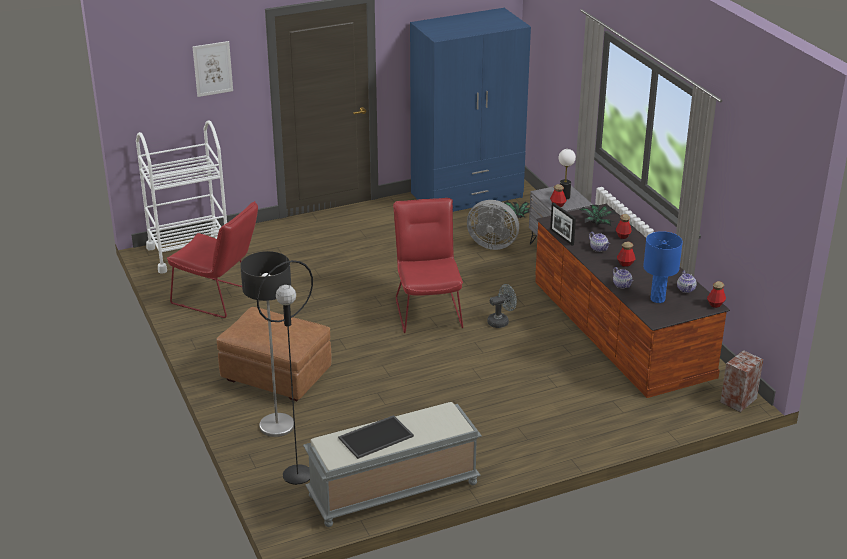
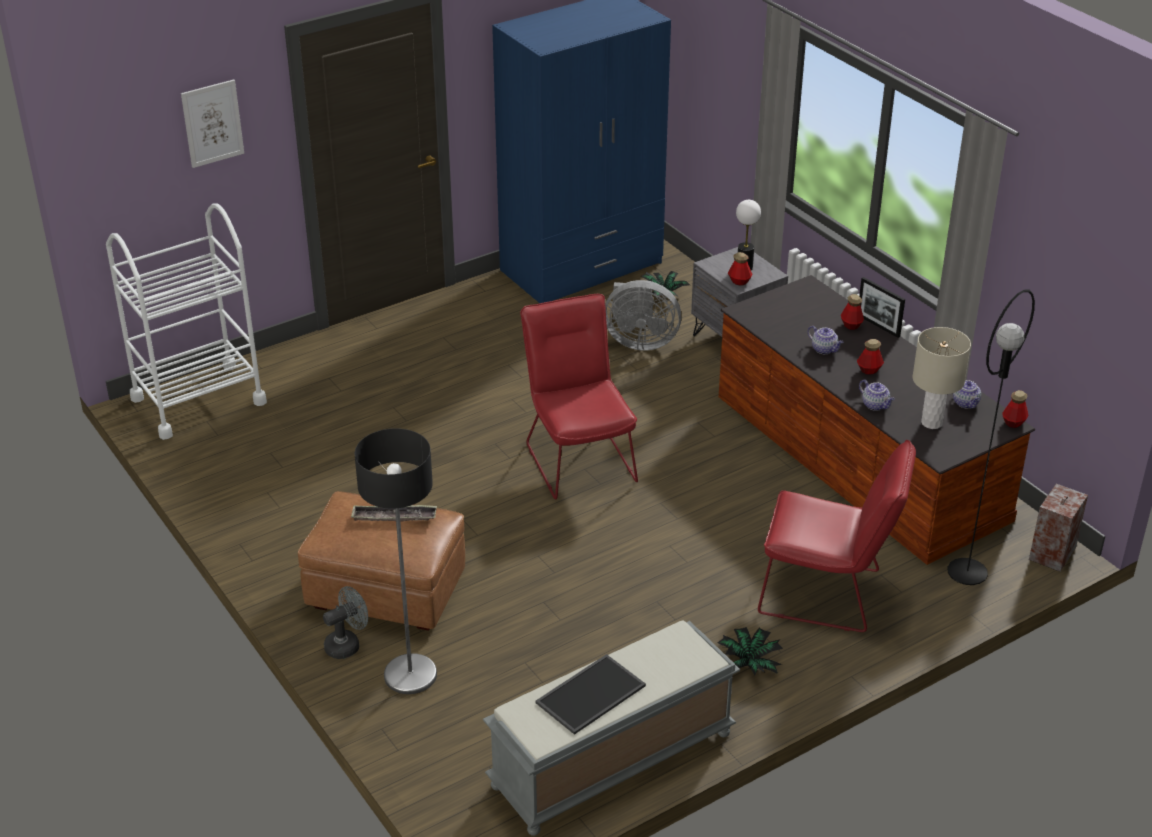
camera: 10 degrees left, 5 degrees up
red chair [167,201,258,318] -> red chair moved to [758,440,916,632]
black floor lamp [257,260,313,485] -> black floor lamp moved to [947,290,1035,585]
grey fan [487,284,517,328] -> grey fan moved to [323,586,368,659]
picture frame [550,202,576,246] -> picture frame moved to [859,277,905,338]
potted plant [579,205,616,226] -> potted plant moved to [717,627,783,676]
blue table lamp [643,231,683,303] -> beige table lamp [912,327,971,429]
none -> tray [351,505,437,522]

